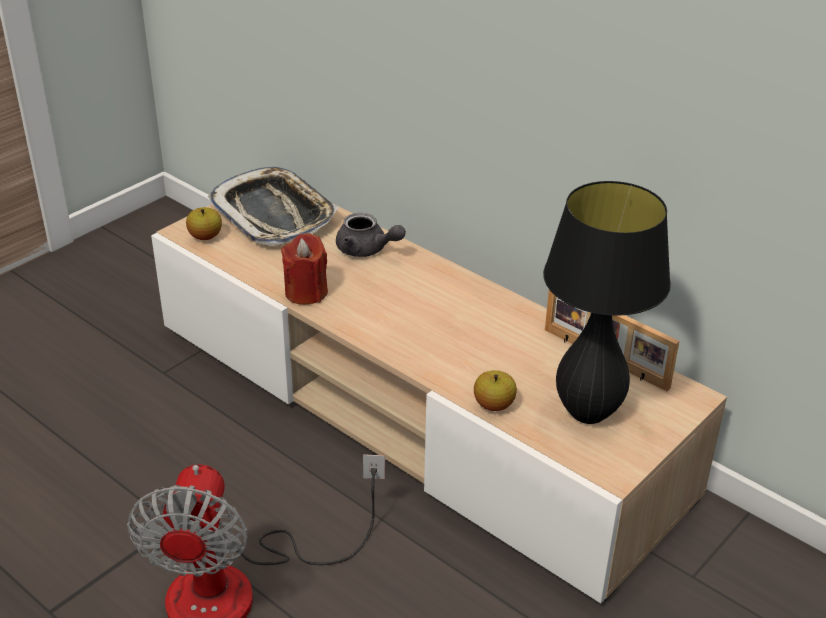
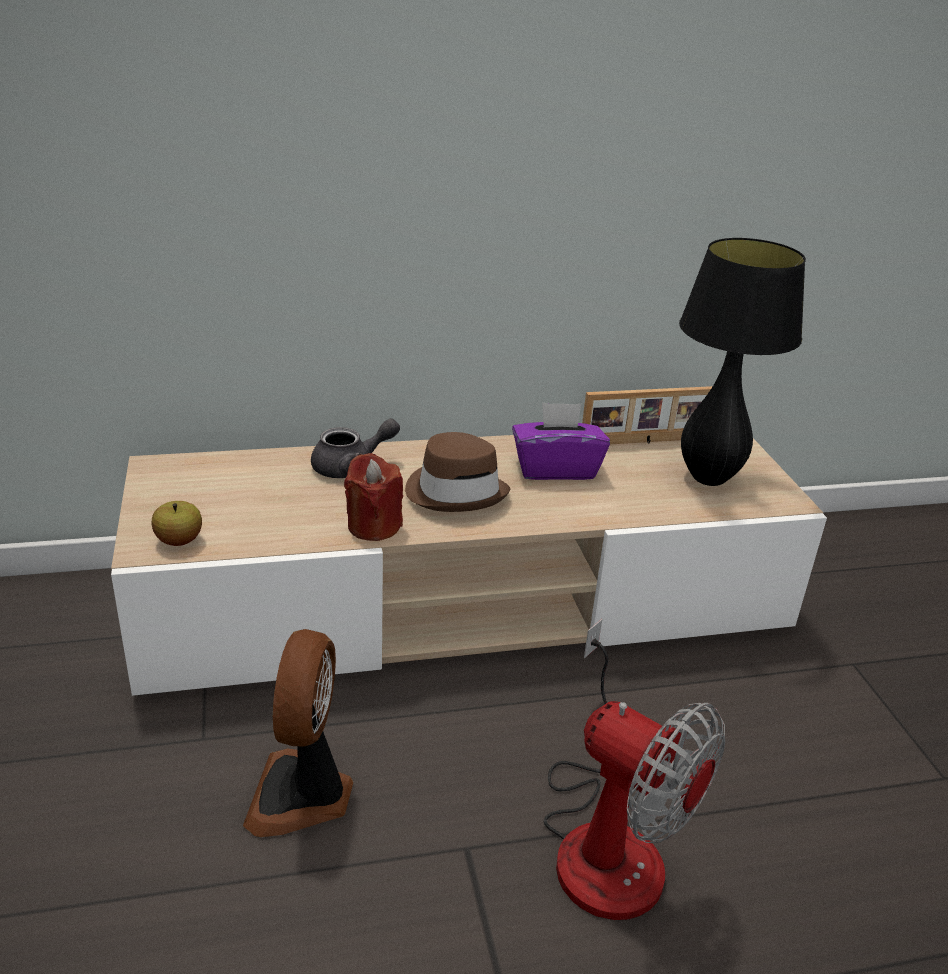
camera: 55 degrees left, 5 degrees down
tray [208,167,339,246] -> none
apple [474,370,517,411] -> none
none -> fan [243,629,353,837]
none -> brown hat [405,432,510,512]
none -> purple tissue box [512,402,610,480]

